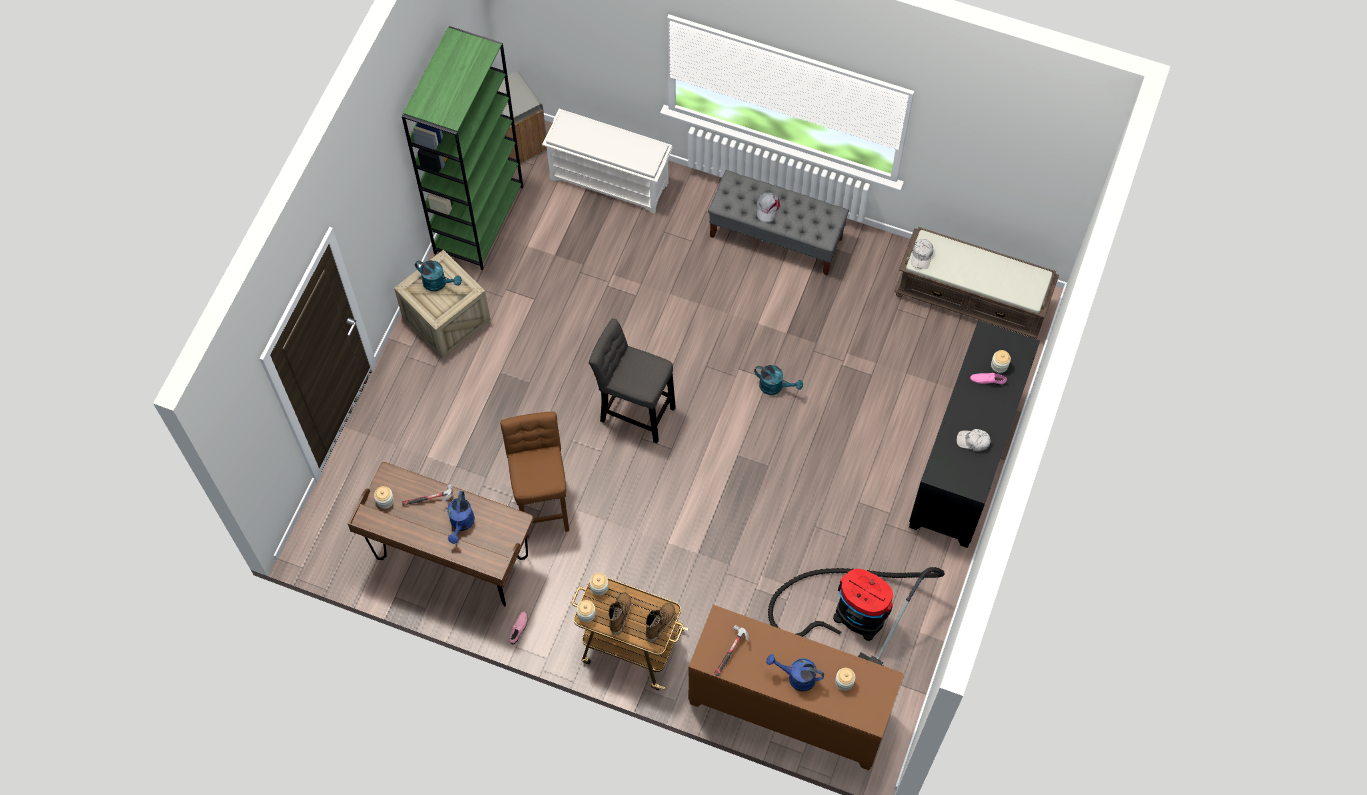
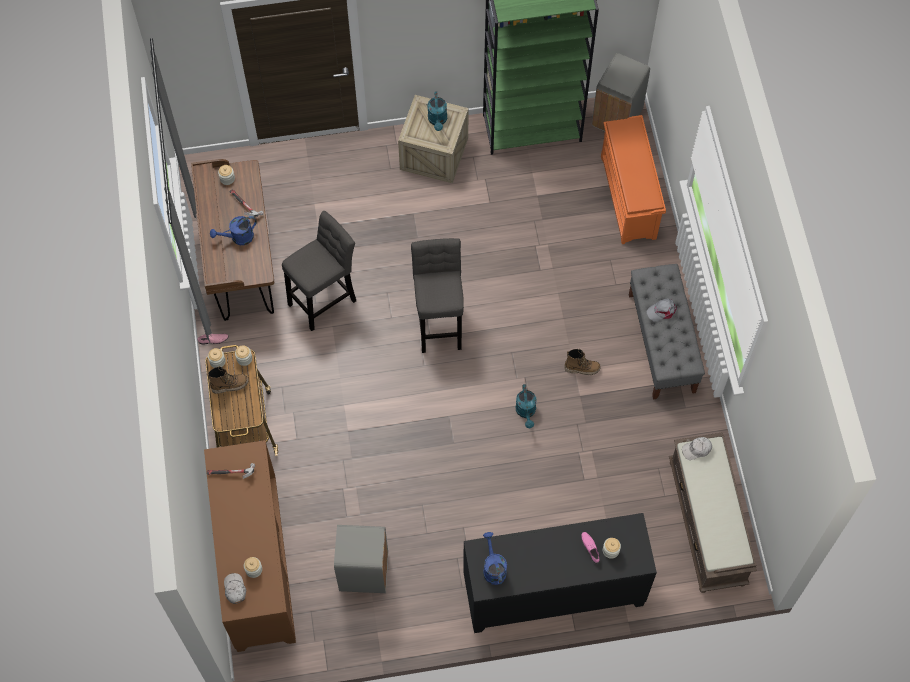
camera: 60 degrees right, 0 degrees up
brown stool [500,411,569,538] -> grey stool [282,211,356,331]
white shoe rack [542,109,673,214] -> orange shoe rack [601,115,666,244]
boot [645,603,675,643] -> boot moved to [564,348,600,375]
blue watering can [766,654,824,691] -> blue watering can moved to [483,532,507,585]
vacuum cleaner [768,567,945,666] -> grey trash can [334,525,388,593]
white cap [957,429,991,451] -> white cap moved to [224,573,246,604]

